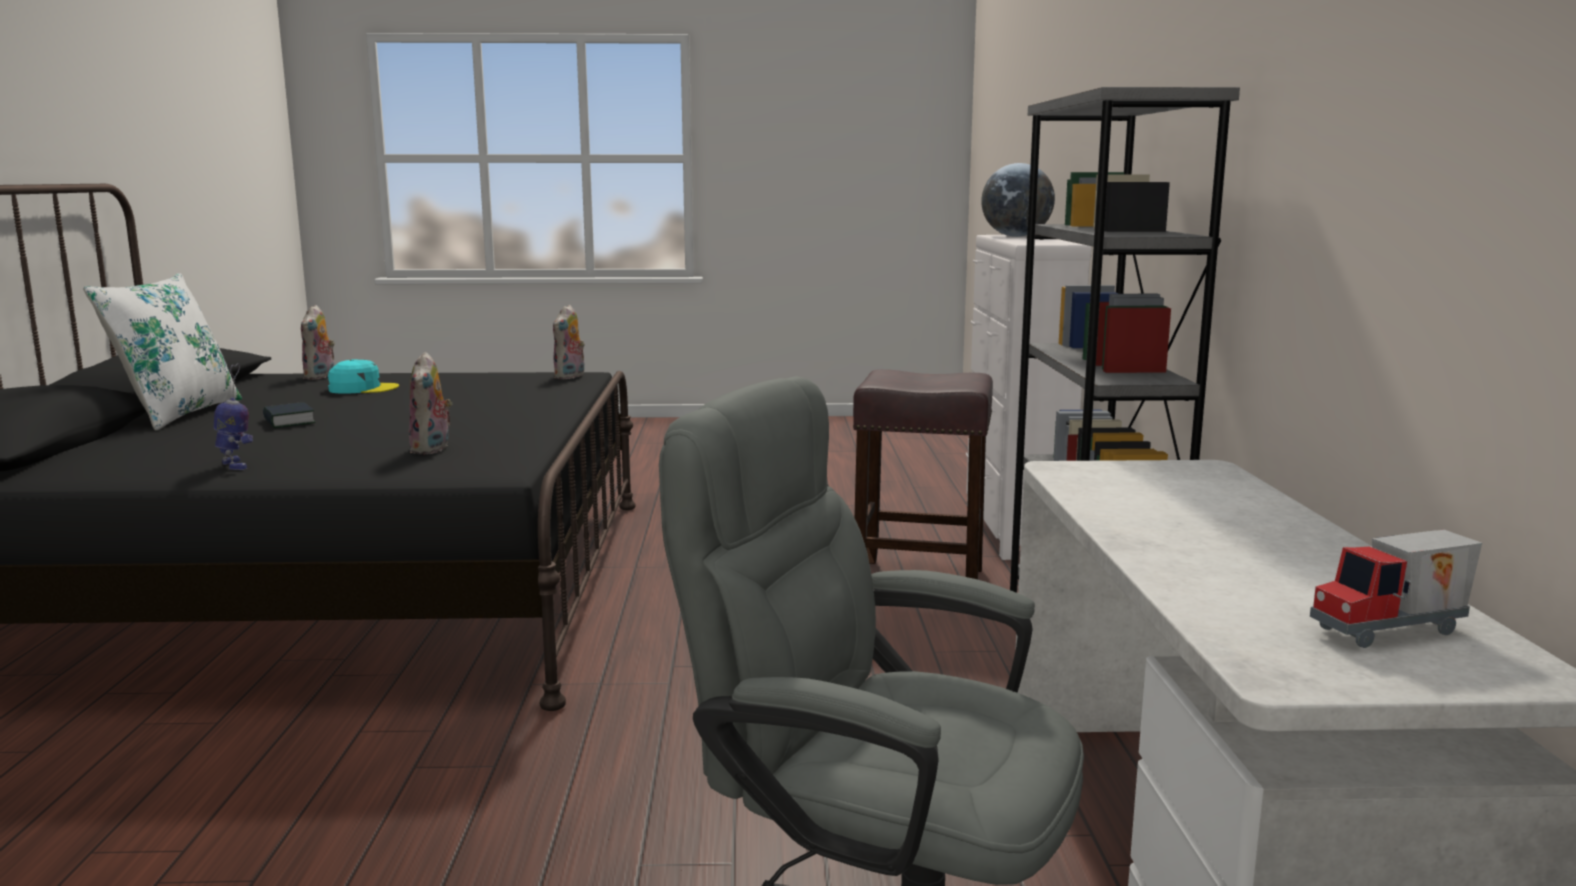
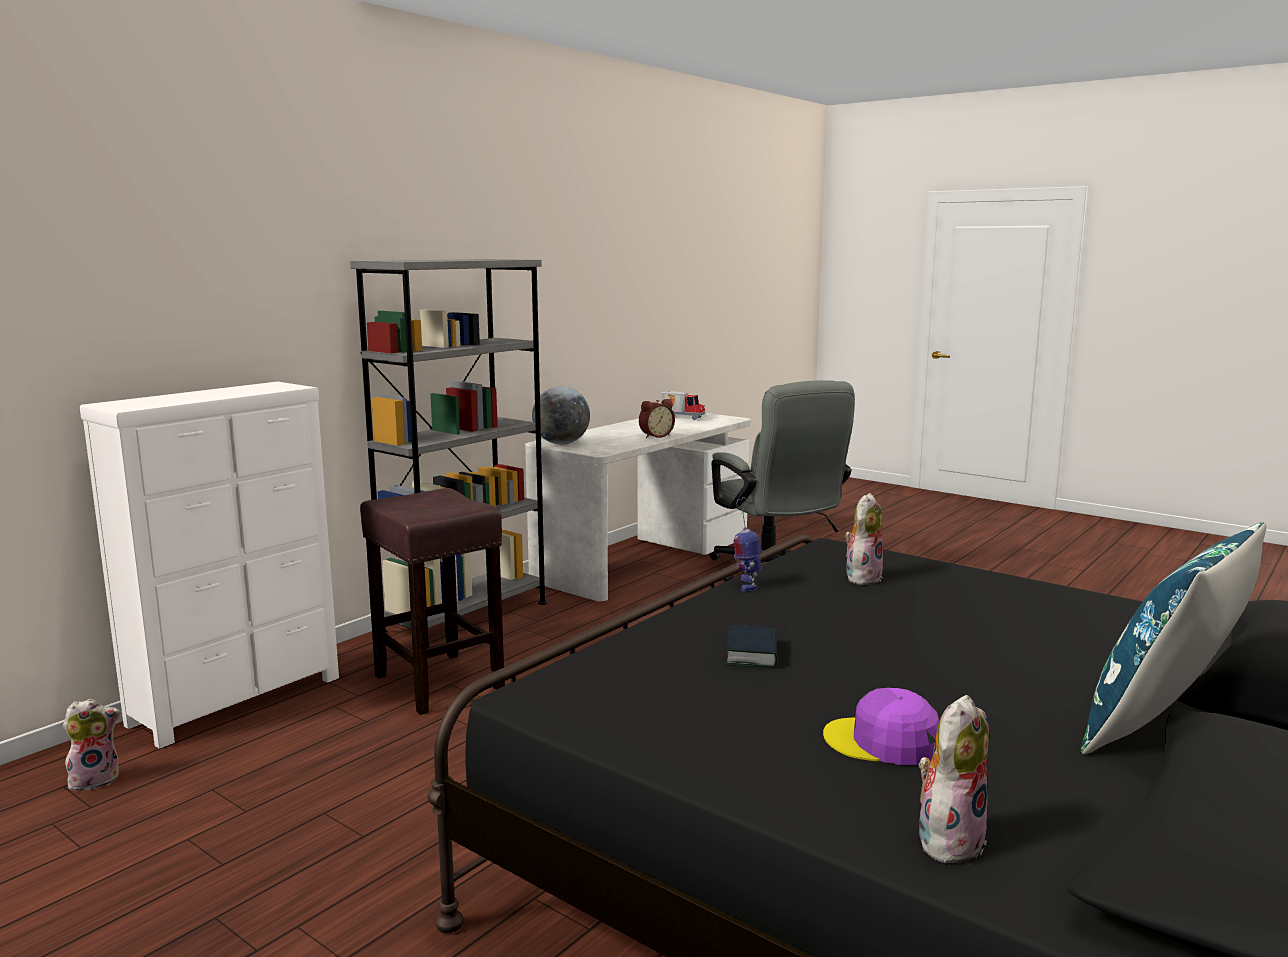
camera: 140 degrees left, 0 degrees up
white pillow [83,273,242,430] -> blue pillow [1081,522,1266,754]
toy robot [213,363,253,470] -> toy robot moved to [734,497,762,591]
book [263,402,316,428] -> book moved to [725,625,777,668]
turquoise cap [328,360,399,394] -> purple cap [823,688,939,765]
plush toy [553,305,585,380] -> plush toy moved to [63,699,120,793]
globe [981,163,1055,237] -> globe moved to [532,386,590,444]
none -> alarm clock [639,399,675,438]

